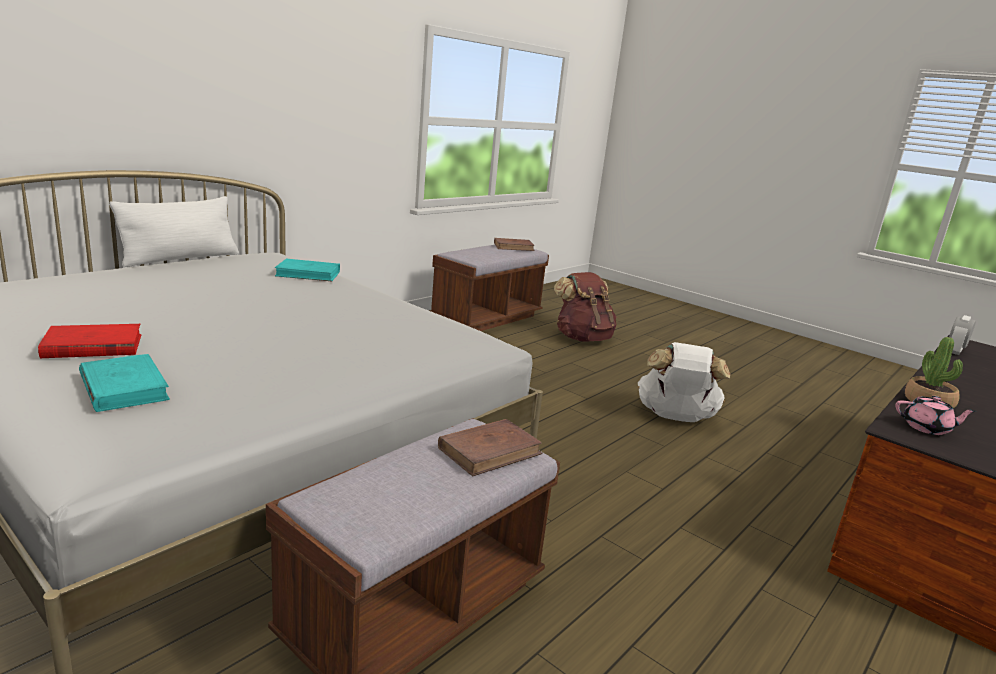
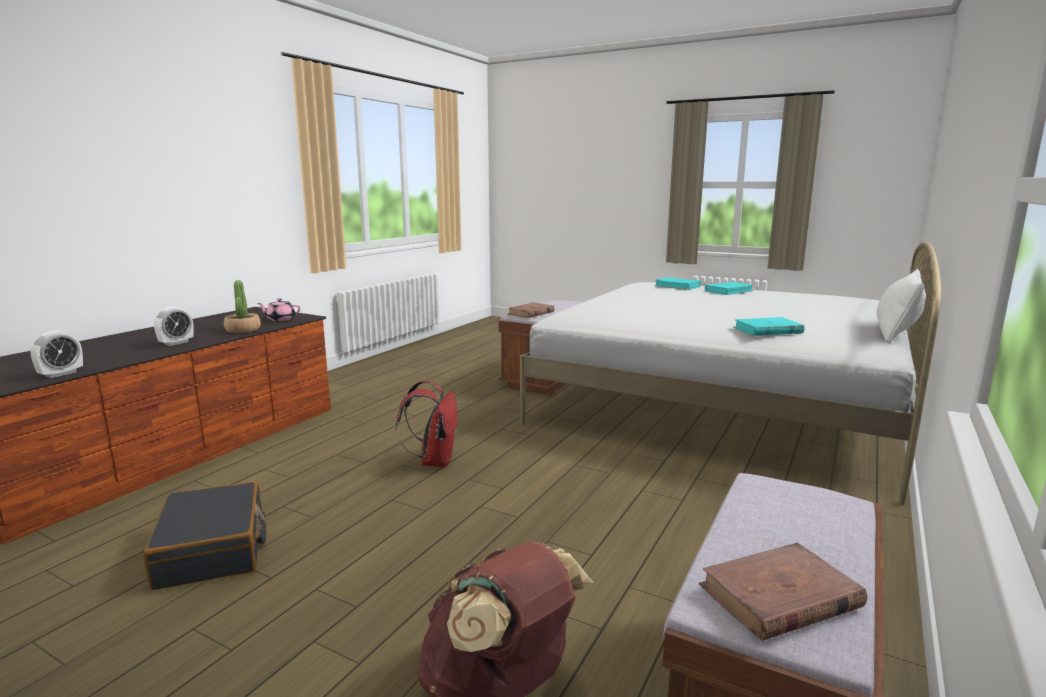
camera: 170 degrees right, 5 degrees down
red book [38,324,141,358] -> turquoise book [705,282,754,295]
white backpack [637,342,730,422] -> none
none -> black suitcase [144,481,266,590]
none -> alarm clock [154,306,194,346]
none -> red backpack [396,380,459,467]

